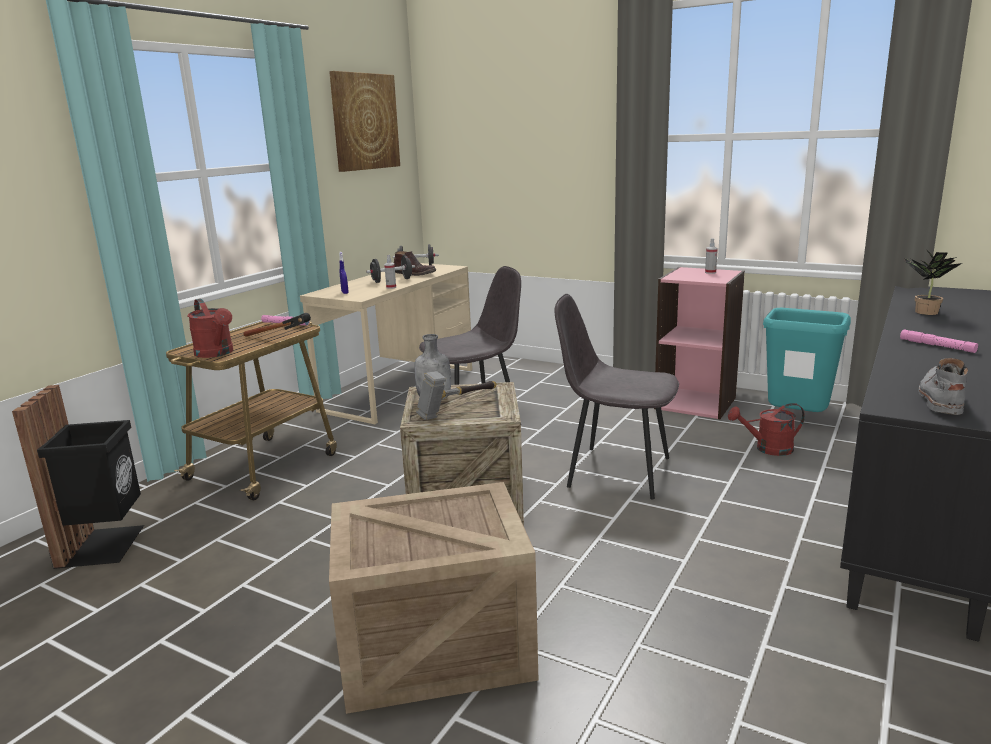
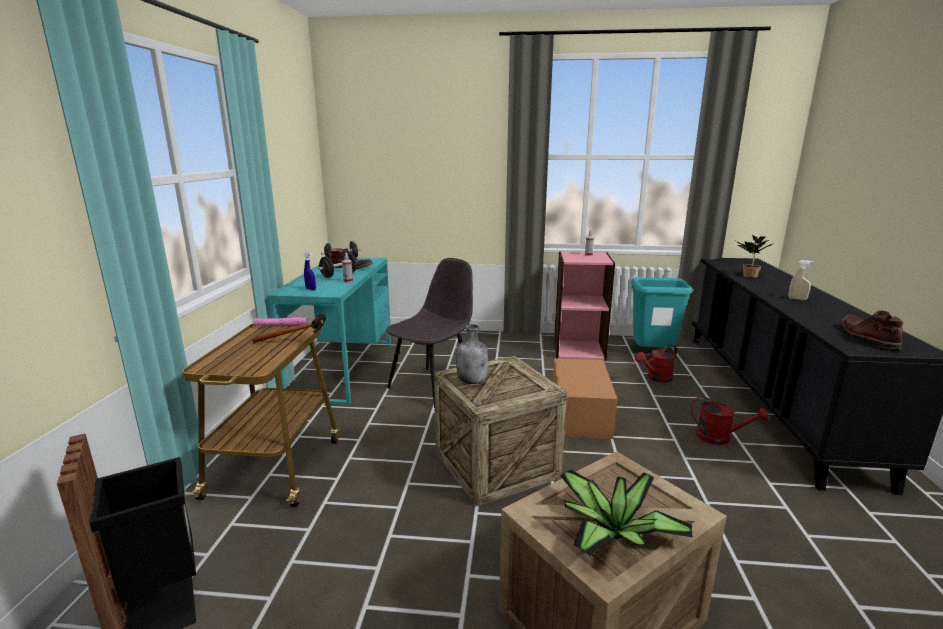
camera: 25 degrees left, 0 degrees up
red watering can [188,299,233,358] -> red watering can moved to [691,396,769,445]
beige desk [300,263,472,424] -> turquoise desk [267,258,391,405]
picture [329,71,400,172] -> none
hammer [416,371,497,420] -> none
grey chair [555,294,679,499] -> cardboard box [553,358,617,439]
pink flashlight [900,329,978,353] -> beige spray bottle [789,260,814,300]
grey boot [918,358,968,415] -> brown boot [842,310,903,349]
none -> potted plant [560,470,693,556]

